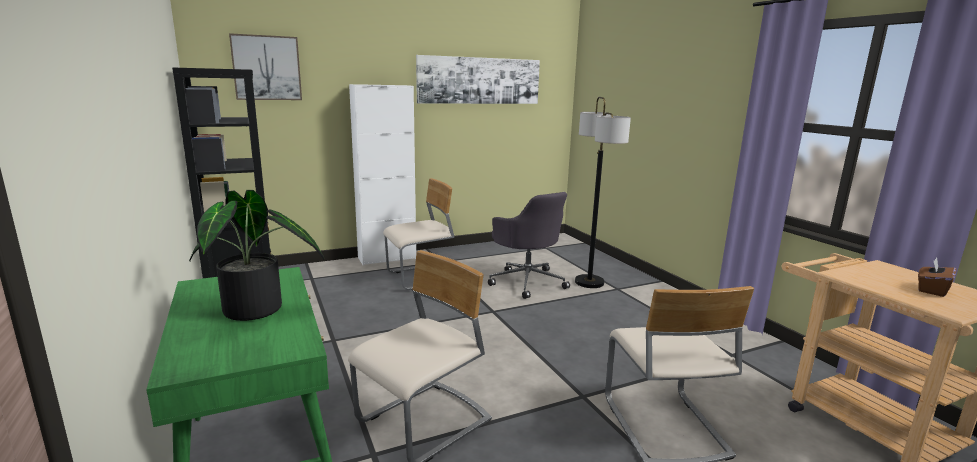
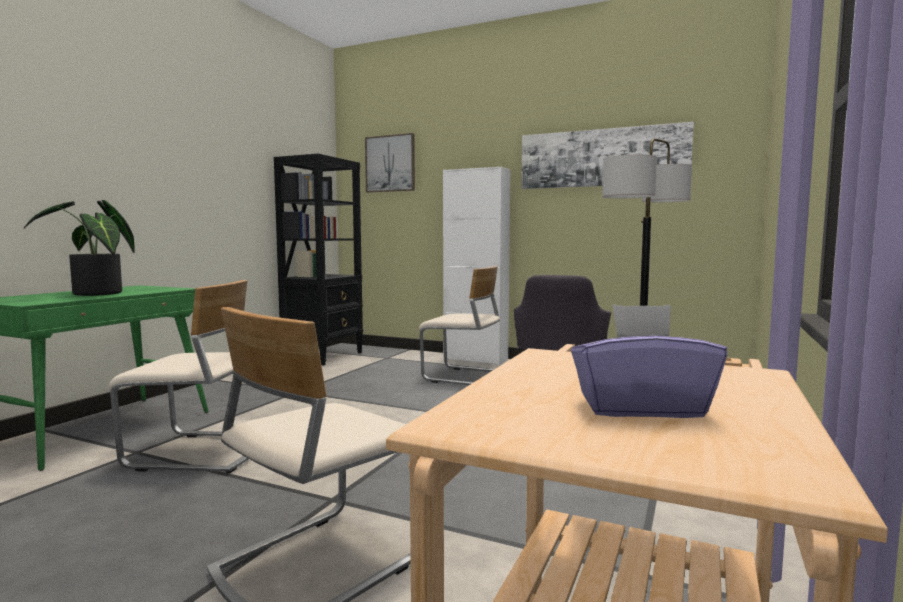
camera: 50 degrees right, 10 degrees down
brown tissue box [918,258,956,297] -> purple tissue box [571,305,727,418]

